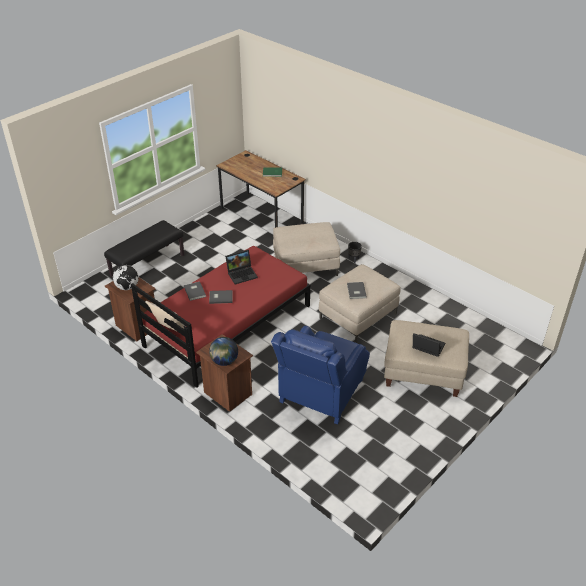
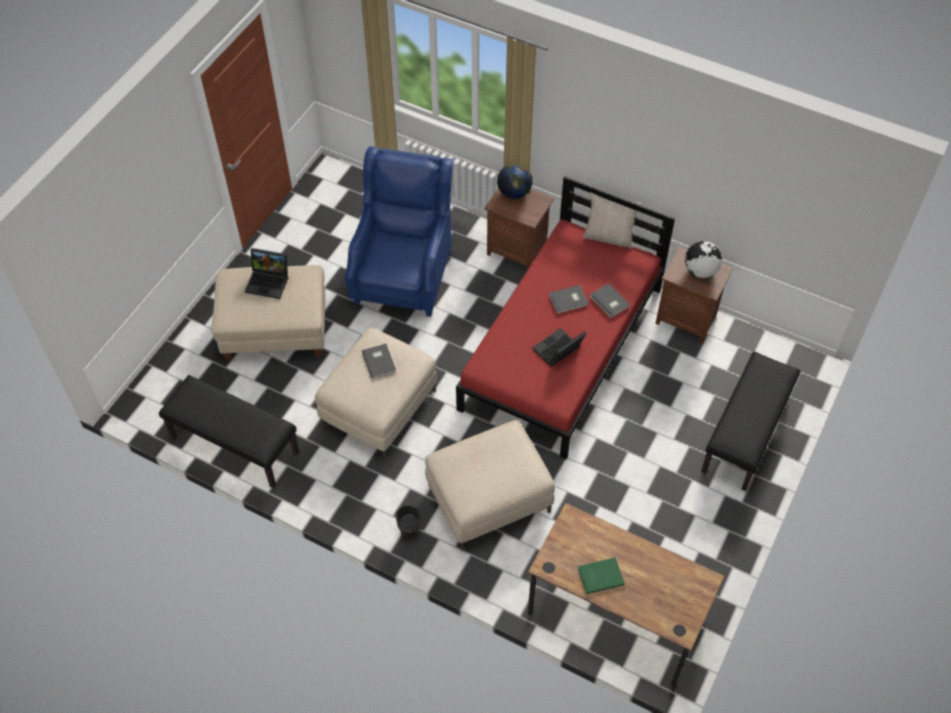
camera: 165 degrees right, 15 degrees up
none -> black bench [159,375,299,488]

